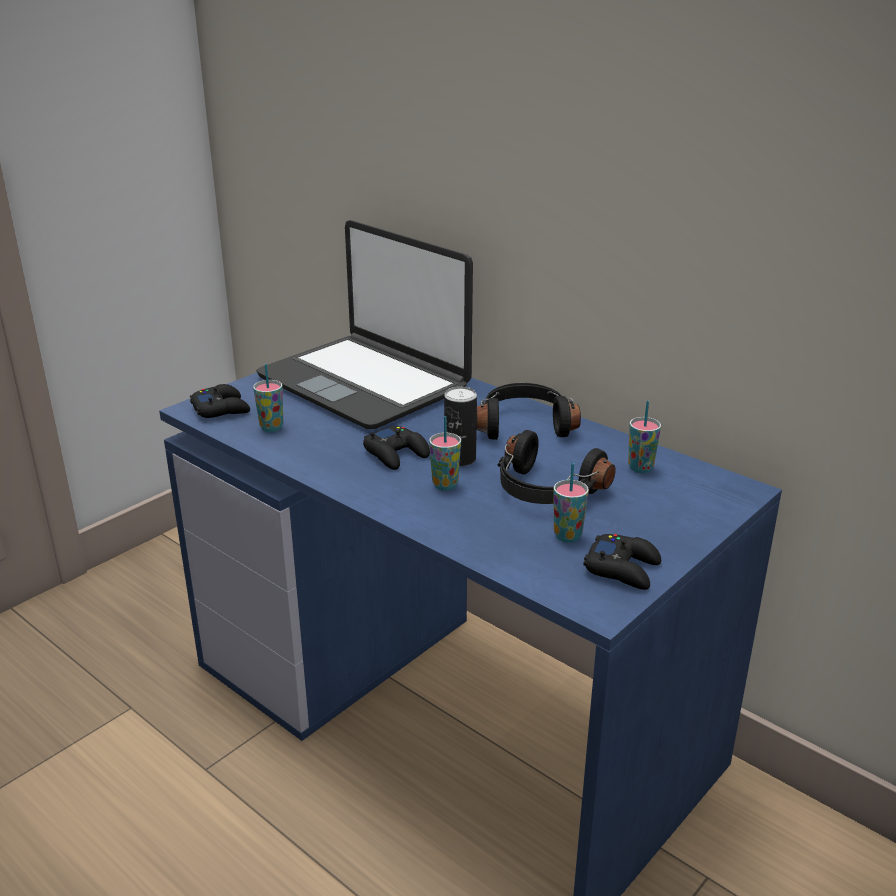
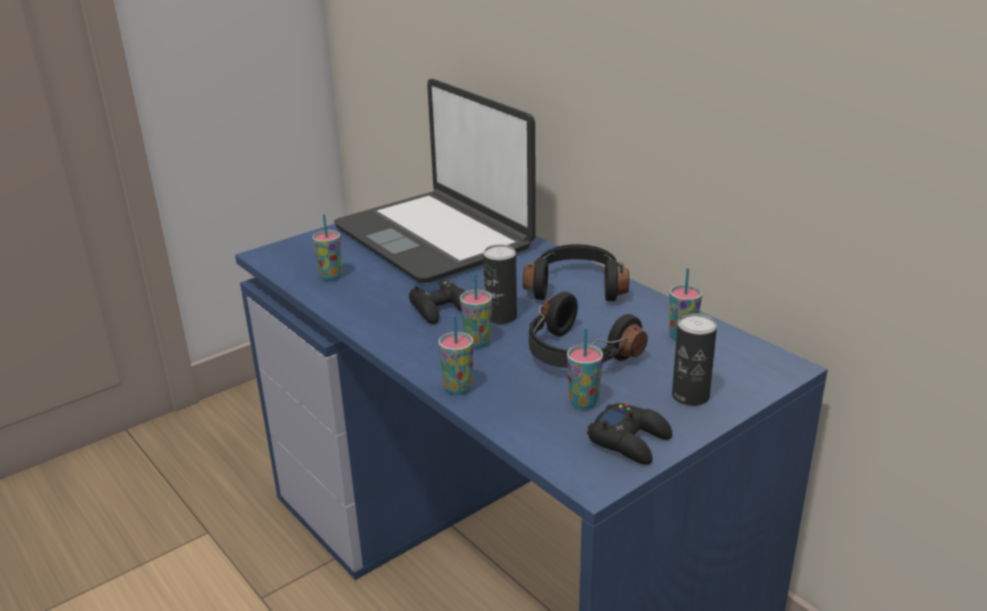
camera: 10 degrees right, 0 degrees up
black game controller [190,384,250,418] -> none
none -> cup [438,315,473,395]
none -> can [672,313,717,406]

